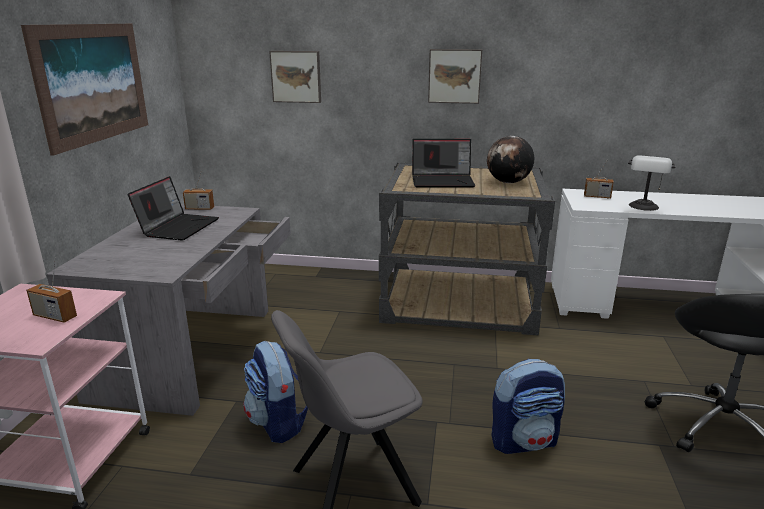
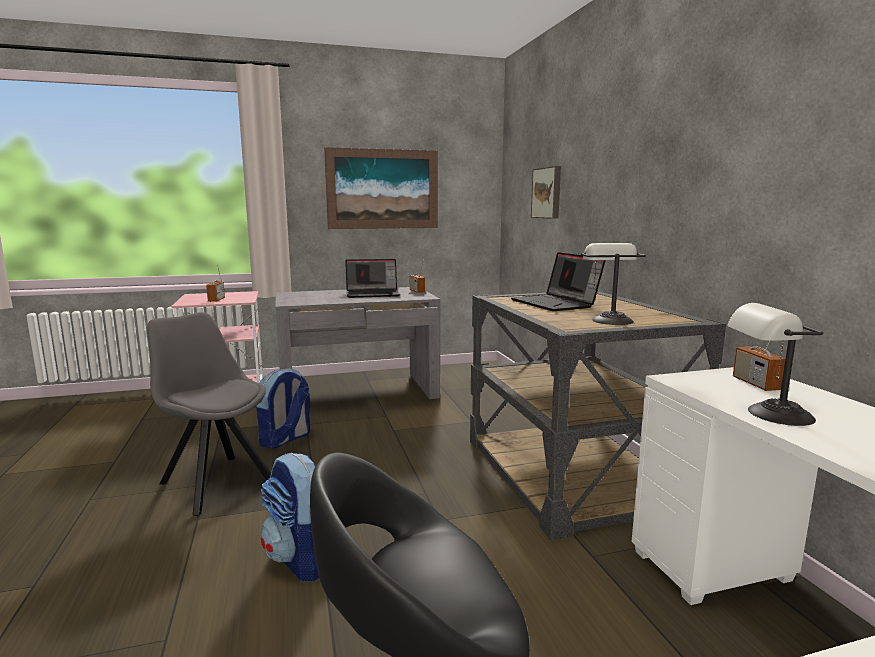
camera: 65 degrees right, 10 degrees down
picture [428,49,482,104] -> none
globe [487,136,534,183] -> table lamp [581,243,646,325]

